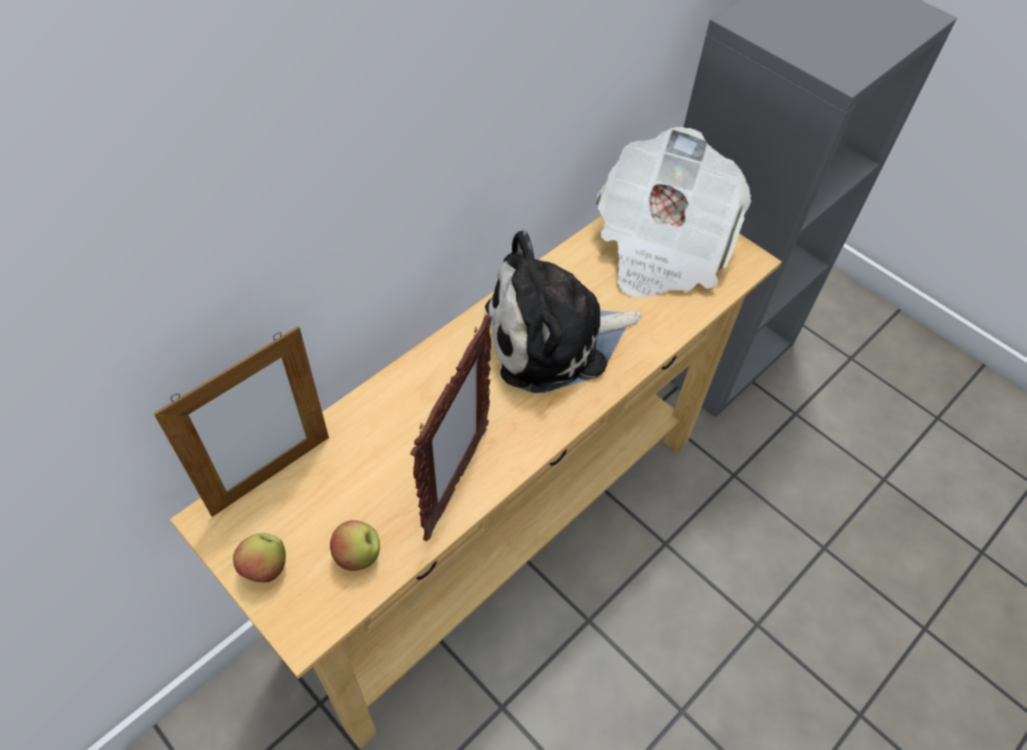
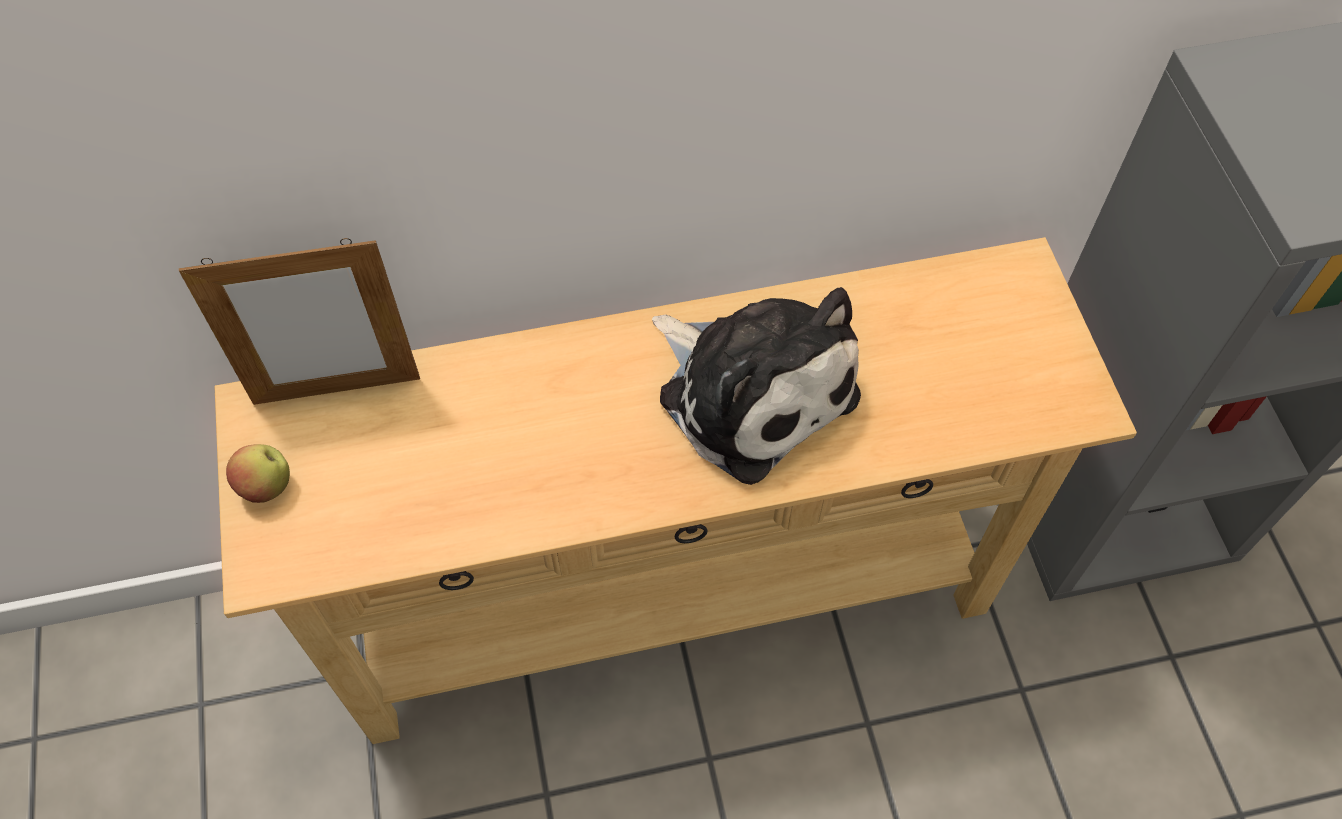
camera: 35 degrees right, 5 degrees up
apple [330,520,380,571] -> none
picture frame [410,315,492,541] -> none
plush toy [485,230,641,393] -> plush toy turned 150 degrees counterclockwise [652,287,861,485]
newspaper [596,127,751,297] -> none

